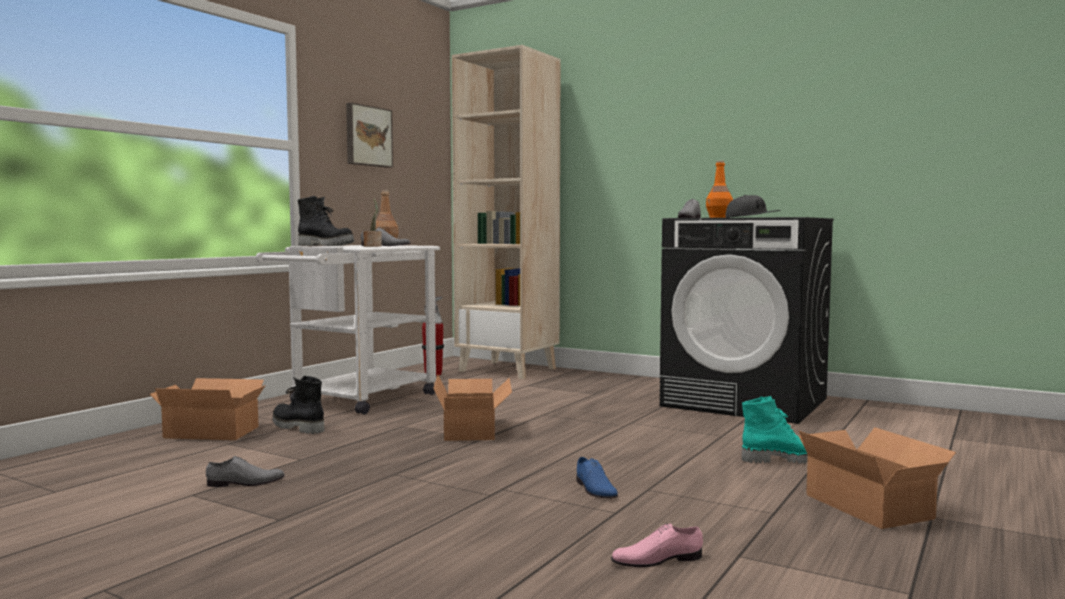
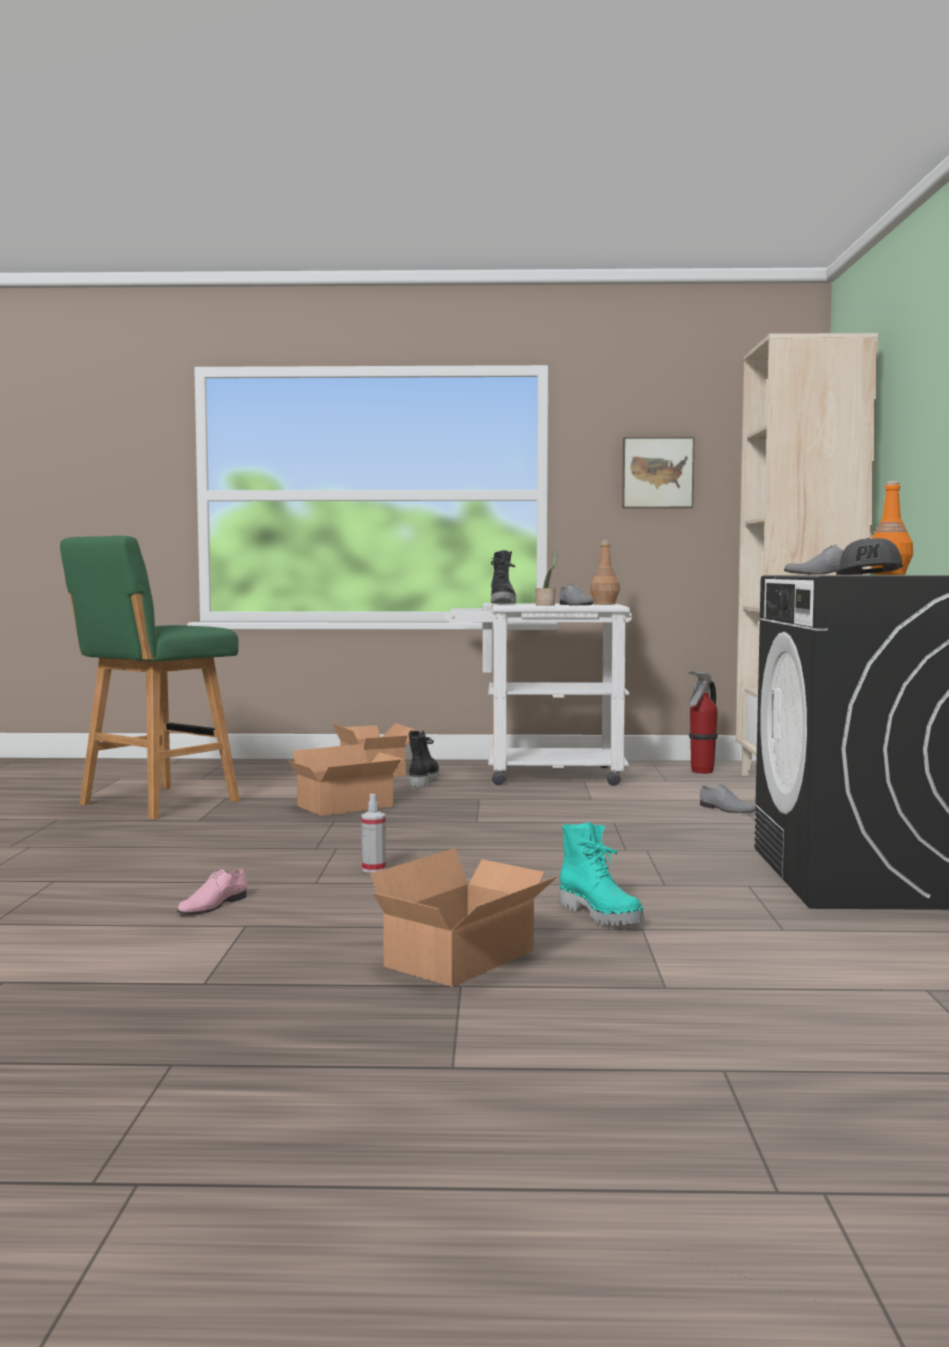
camera: 60 degrees right, 0 degrees up
grey shoe [206,456,285,487] -> grey shoe moved to [700,784,757,813]
cardboard box [433,375,512,441] -> cardboard box moved to [288,744,403,816]
blue shoe [577,457,618,498] -> spray bottle [361,794,386,873]
pink shoe [611,523,703,567] -> pink shoe turned 105 degrees counterclockwise [177,869,247,914]
none -> green stool [60,536,240,820]

